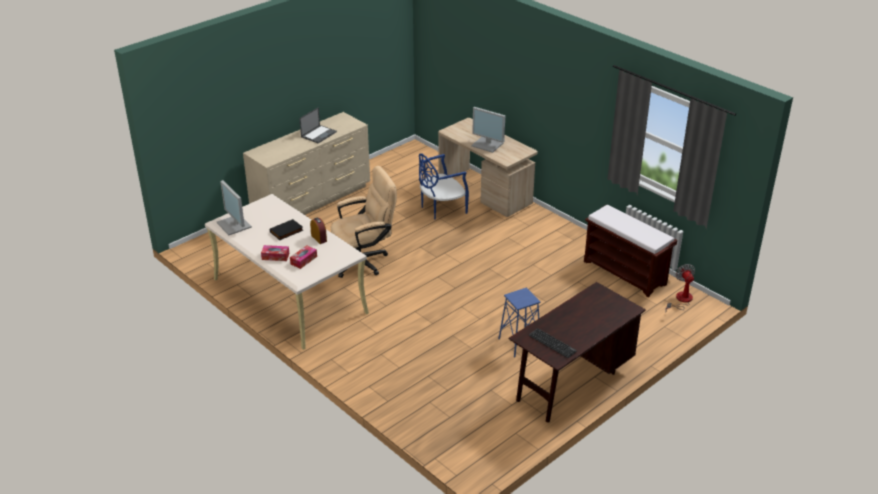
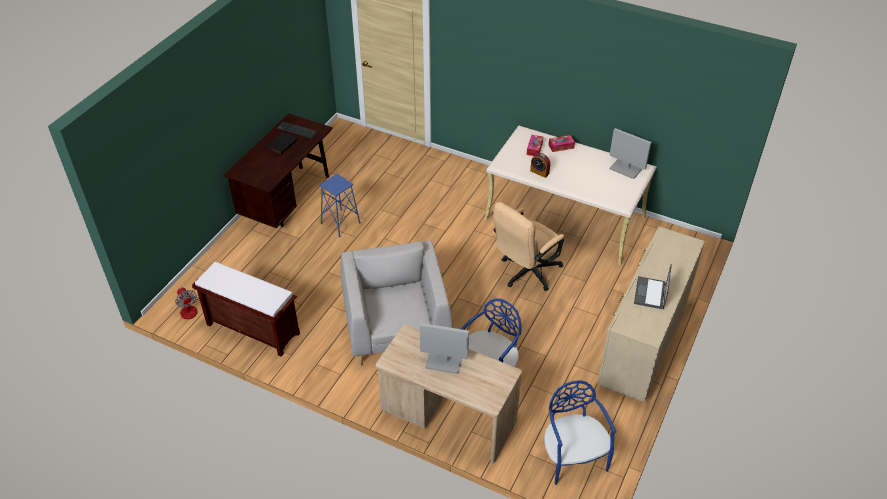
camera: 160 degrees right, 10 degrees up
black book [270,219,303,240] -> black book moved to [267,132,297,155]
none -> grey armchair [340,240,452,365]
none -> blue chair [544,380,616,485]

